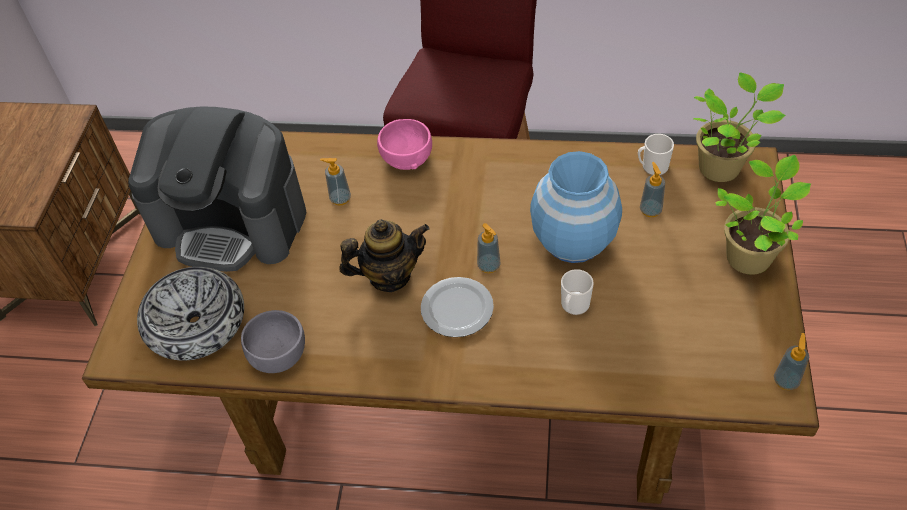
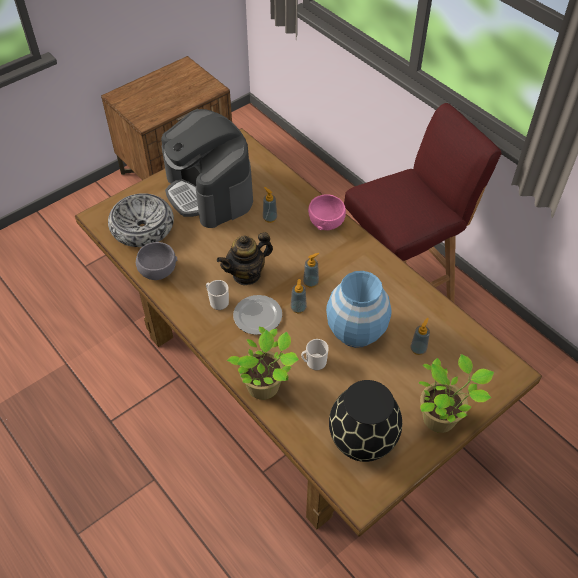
camera: 40 degrees right, 0 degrees up
teapot [339,219,430,292] -> teapot turned 120 degrees clockwise [217,232,273,286]
mug [638,134,674,175] -> mug moved to [206,280,229,310]
potted plant [693,72,786,182] -> potted plant moved to [227,327,299,400]
soap dispenser [774,333,809,390] -> soap dispenser moved to [303,253,319,288]
none -> black vase [329,380,402,462]

